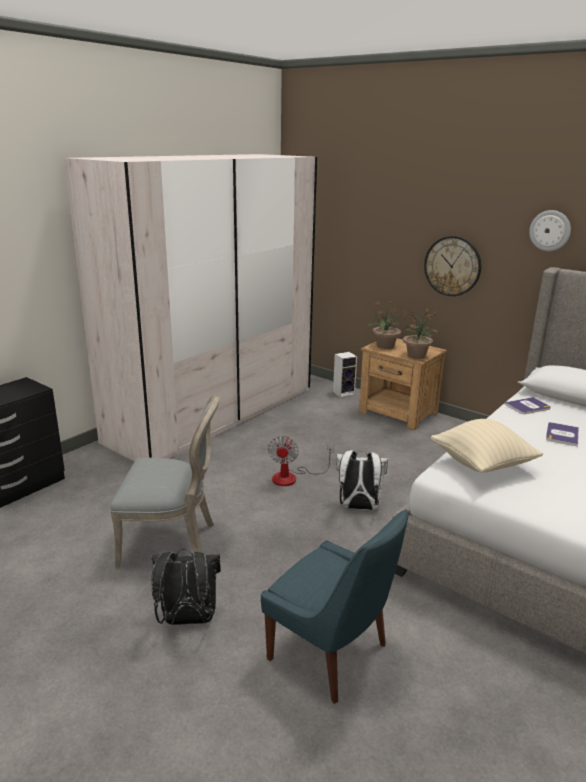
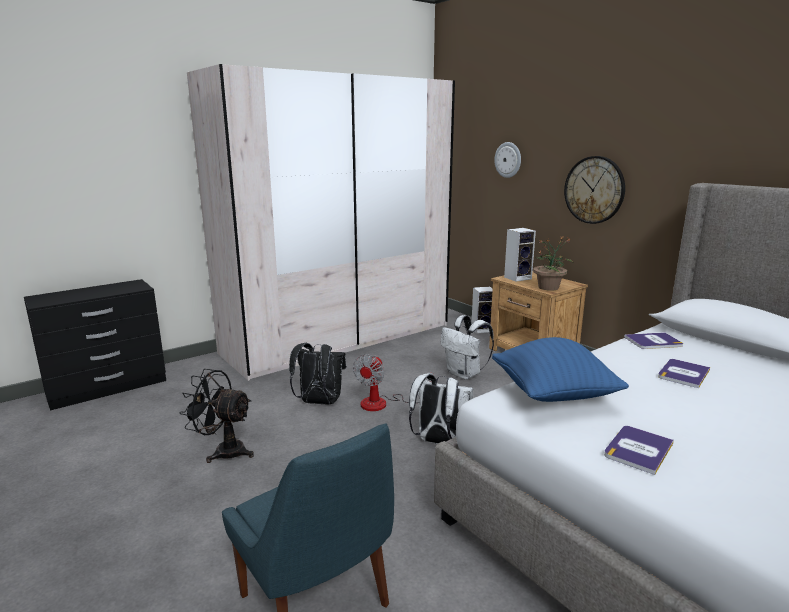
camera: 15 degrees right, 5 degrees down
grey chair [110,395,220,569] -> black fan [180,369,254,463]
black backpack [151,549,221,625] -> black backpack moved to [289,343,346,404]
potted plant [367,301,407,349] -> speaker [504,228,536,282]
beige pillow [431,419,543,473] -> blue pillow [492,337,629,402]
wall clock [529,210,571,251] -> wall clock moved to [494,142,521,178]
none -> white backpack [441,315,494,380]
none -> book [604,426,674,475]

